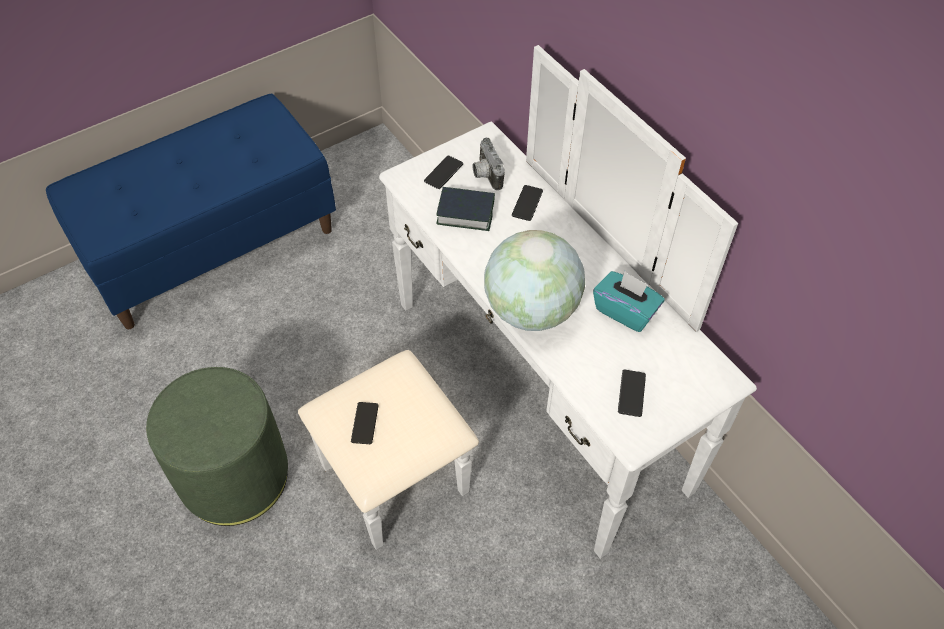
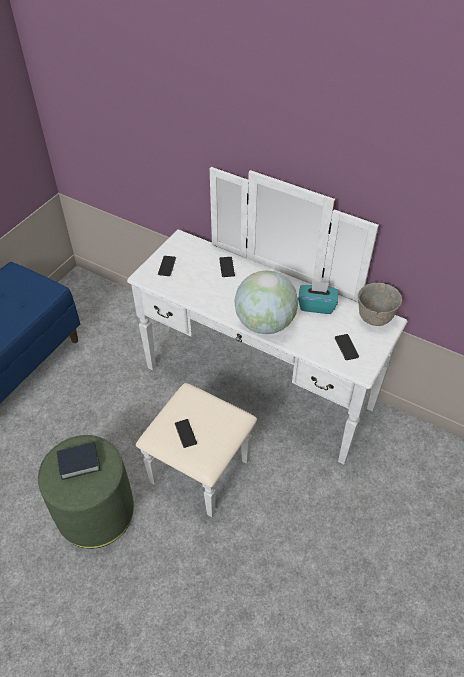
camera: 25 degrees left, 5 degrees down
book [436,187,495,231] -> book moved to [57,442,100,480]
camera [473,138,505,190] -> none
none -> grey bowl [358,283,402,326]

